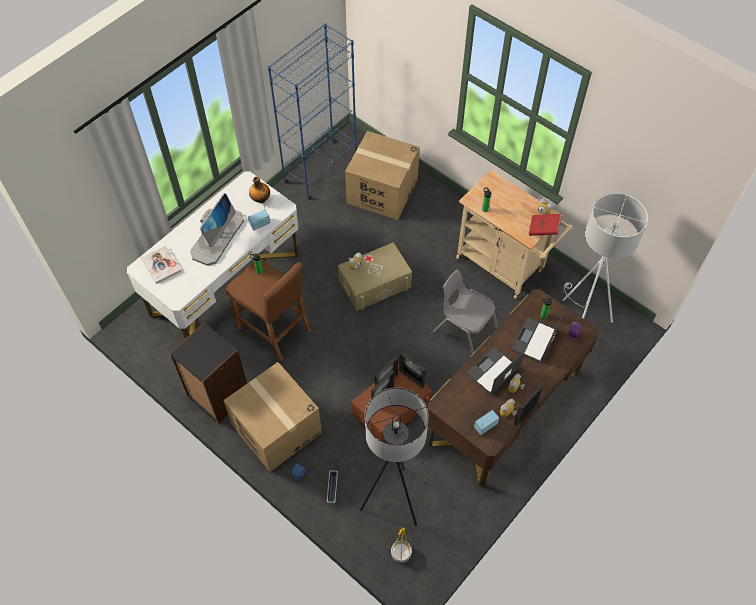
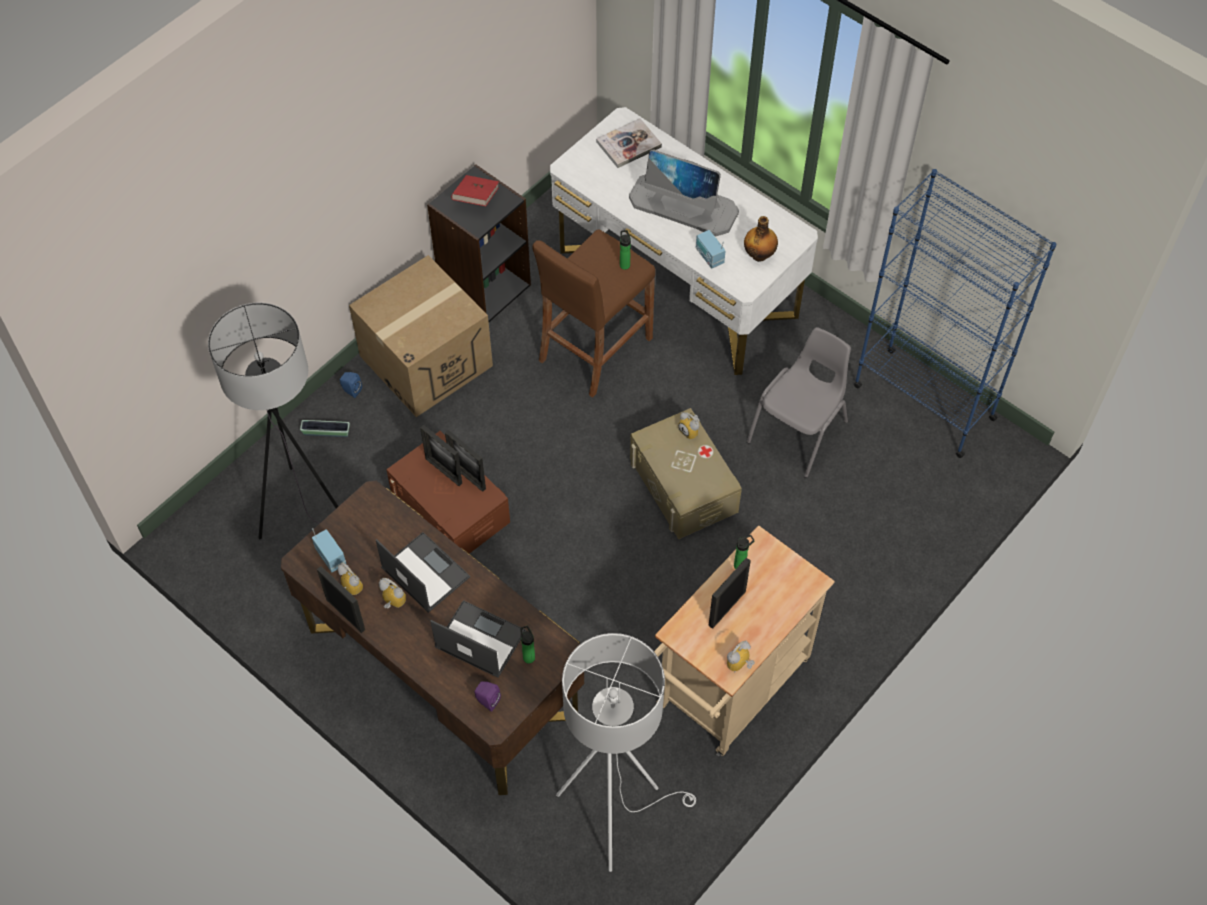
camera: 90 degrees right, 0 degrees up
cardboard box [345,131,420,220] -> none
yellow planter [391,528,412,563] -> none
picture frame [399,352,426,388] -> picture frame moved to [708,558,751,629]
grey chair [433,270,498,354] -> grey chair moved to [747,327,851,478]
red book [529,214,562,236] -> red book moved to [451,175,499,206]

